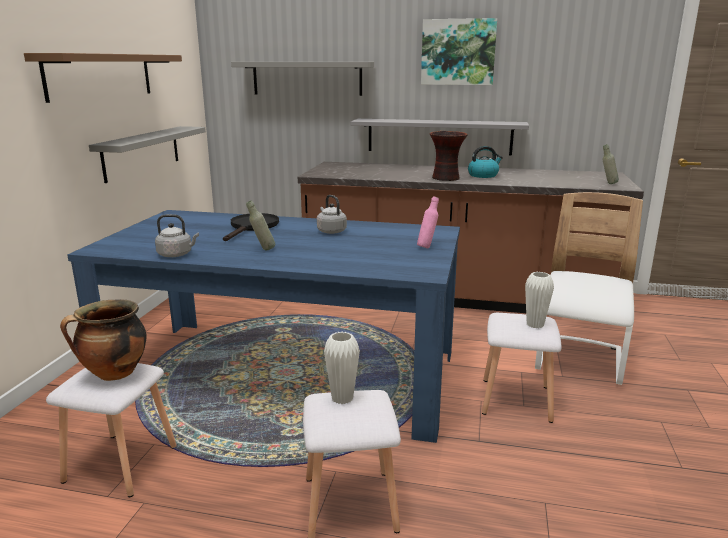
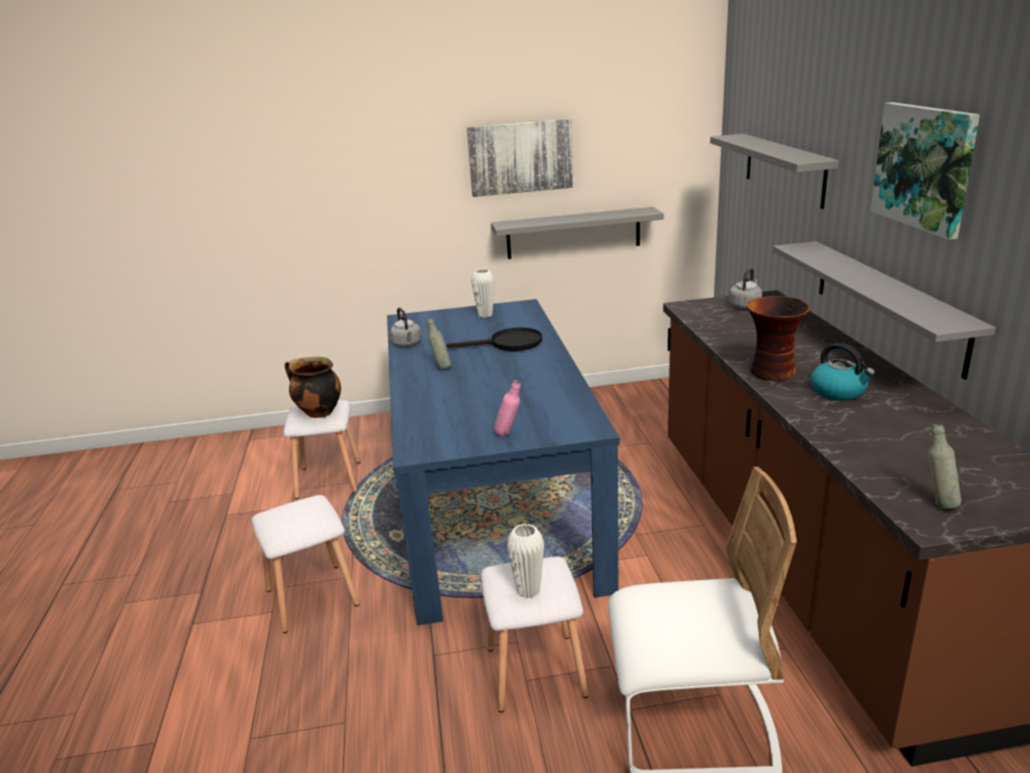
camera: 70 degrees right, 5 degrees up
brown shelf [24,53,182,103] -> picture [467,119,573,197]
grey kettle [317,195,347,234] -> grey kettle moved to [729,268,762,309]
white vase [324,332,360,404] -> white vase moved to [471,269,494,318]

